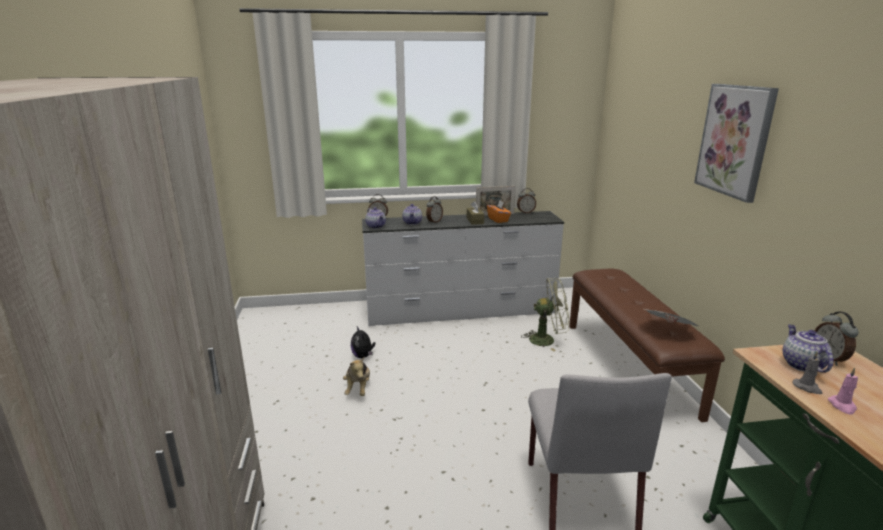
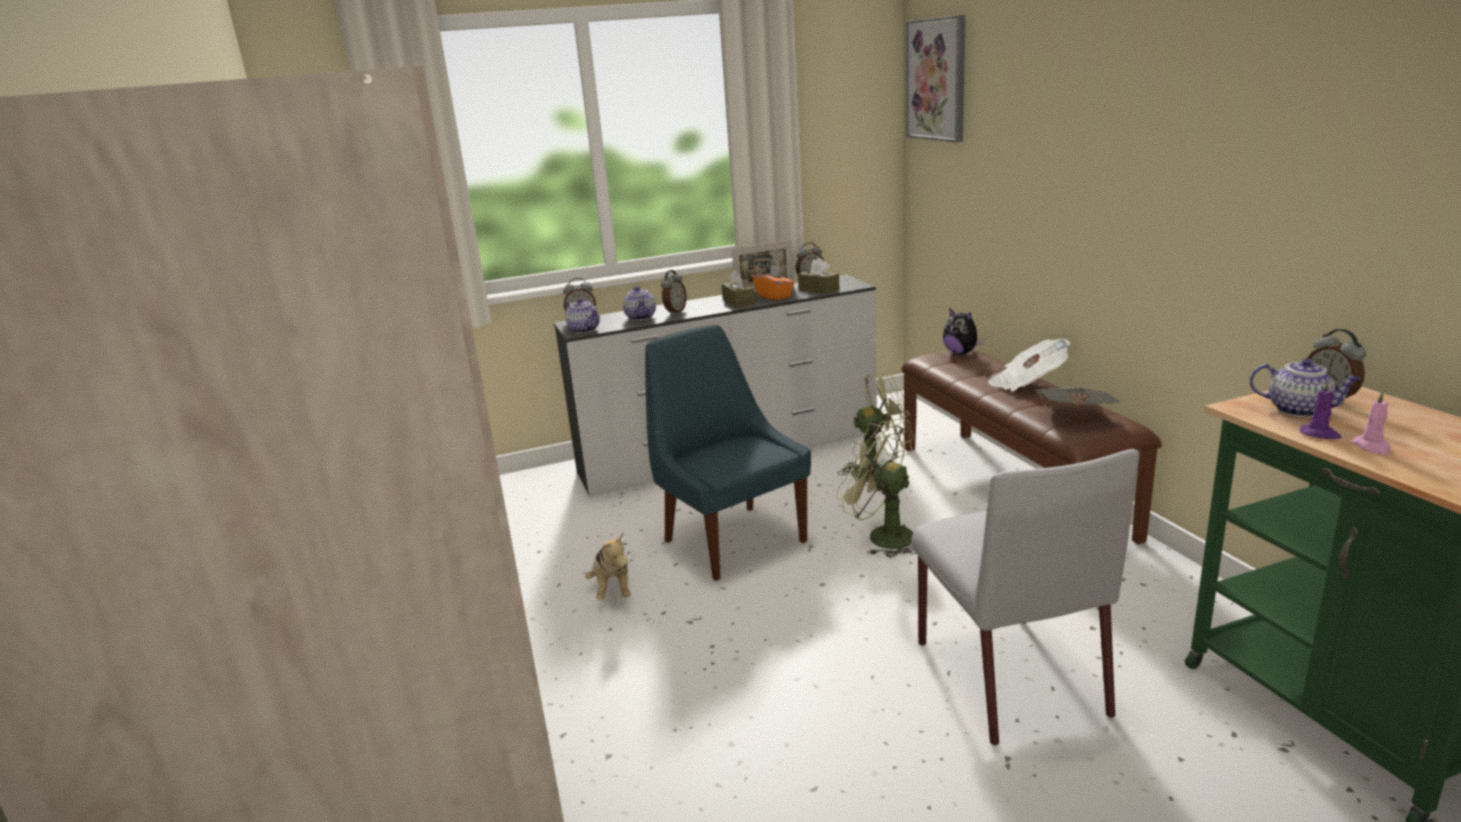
camera: 10 degrees left, 0 degrees up
plush toy [351,326,376,358] -> plush toy moved to [943,308,984,355]
picture [694,84,779,203] -> picture moved to [906,15,966,142]
teapot [783,324,833,373] -> teapot turned 135 degrees clockwise [1249,358,1361,417]
grey candle [793,351,822,394] -> purple candle [1300,380,1342,439]
none -> blue chair [645,325,811,581]
none -> brown tissue box [798,258,840,294]
none -> green fan [837,421,917,558]
none -> newspaper [988,339,1071,391]

